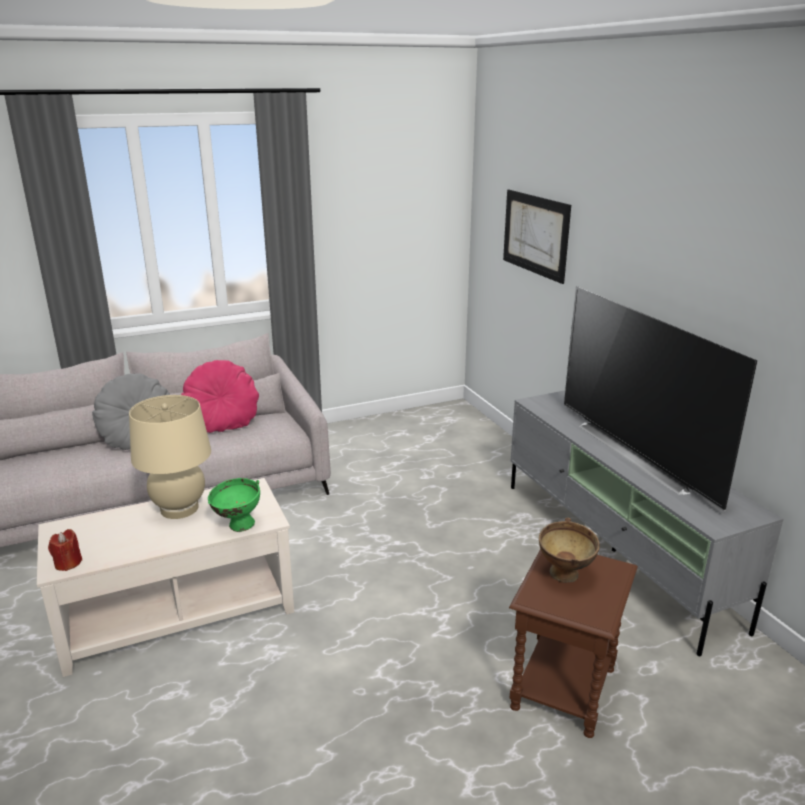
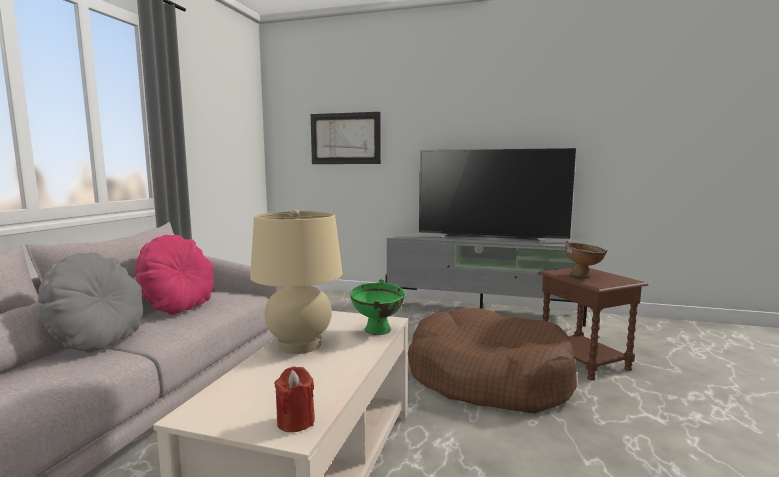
camera: 50 degrees left, 15 degrees down
none -> brown dog bed [408,308,577,414]

